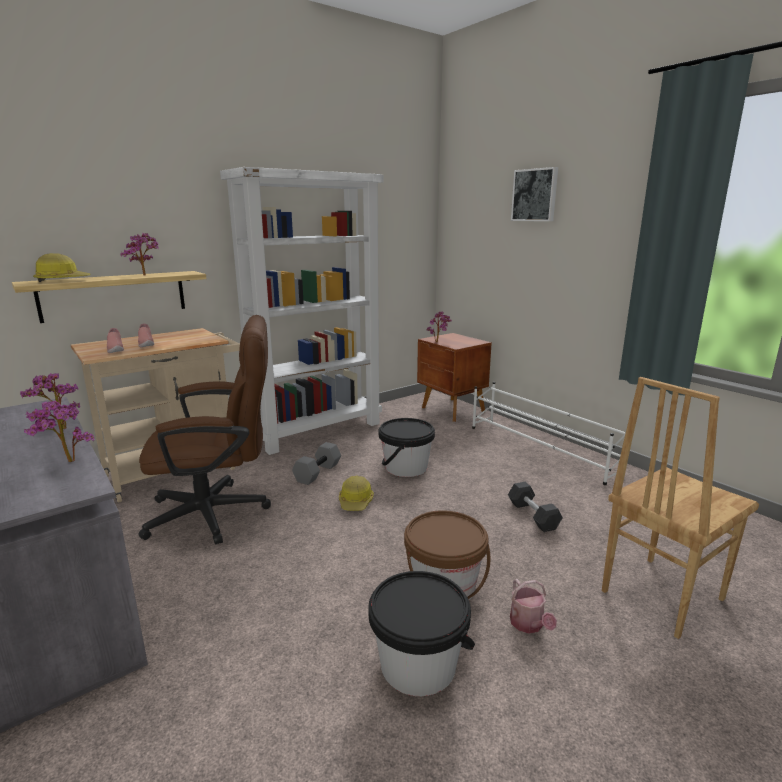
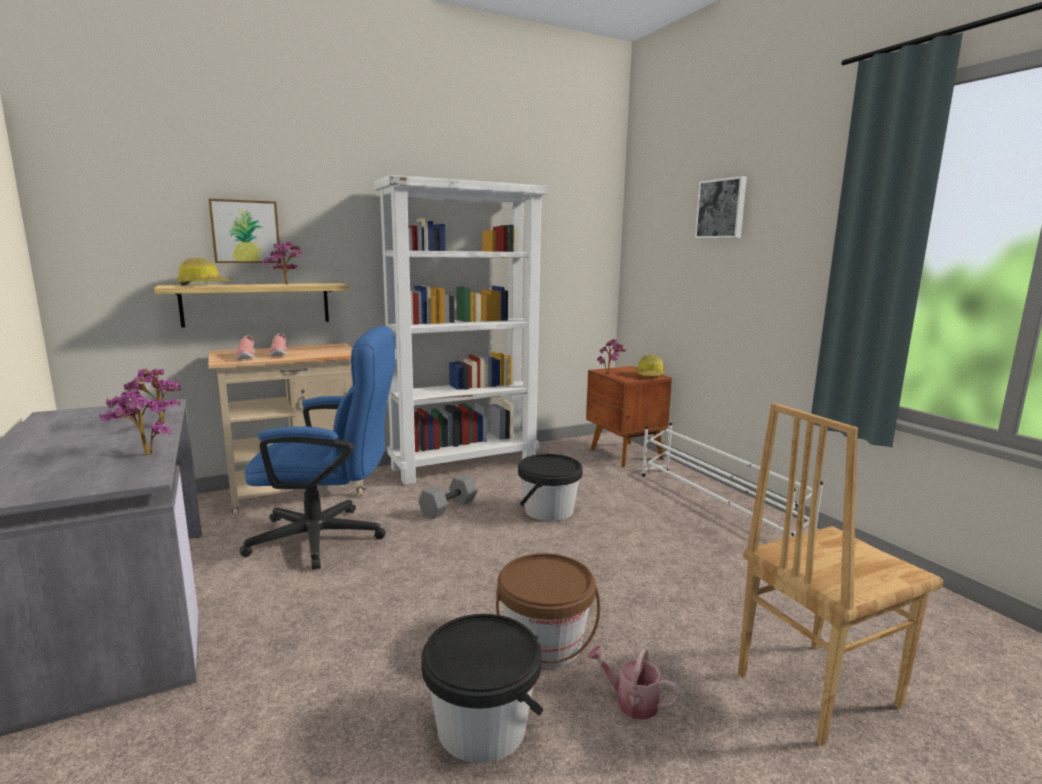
camera: 10 degrees right, 5 degrees down
brown office chair [138,315,271,545] -> blue office chair [239,326,395,570]
hard hat [339,475,374,511] -> hard hat moved to [636,354,665,376]
black dumbbell [508,482,563,532] -> none
watering can [510,579,557,633] -> watering can turned 120 degrees clockwise [587,646,681,720]
none -> picture [208,198,281,263]

